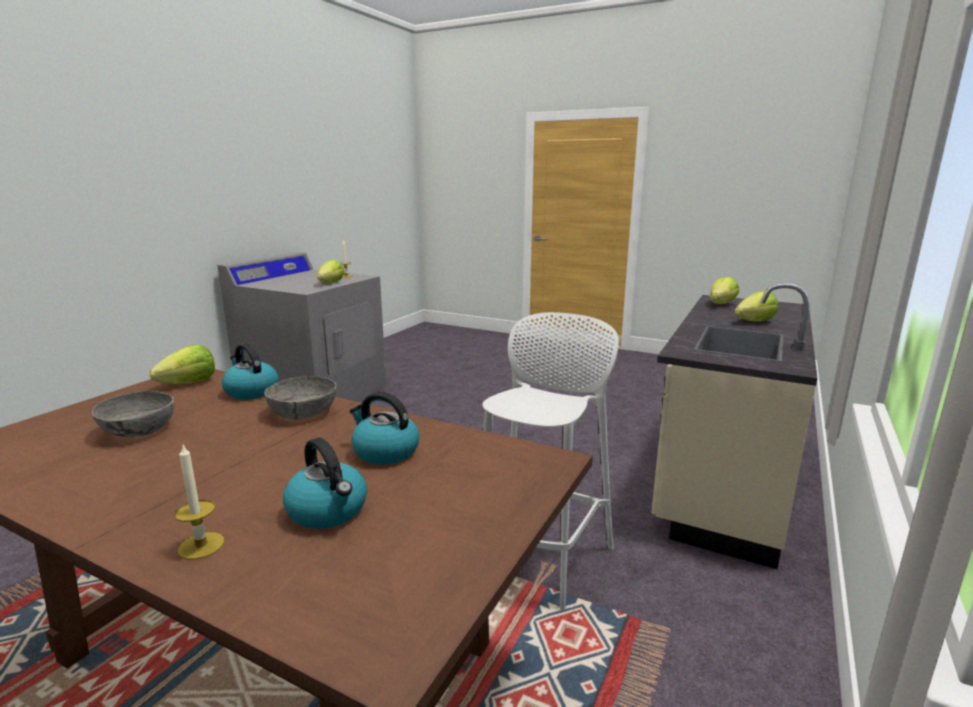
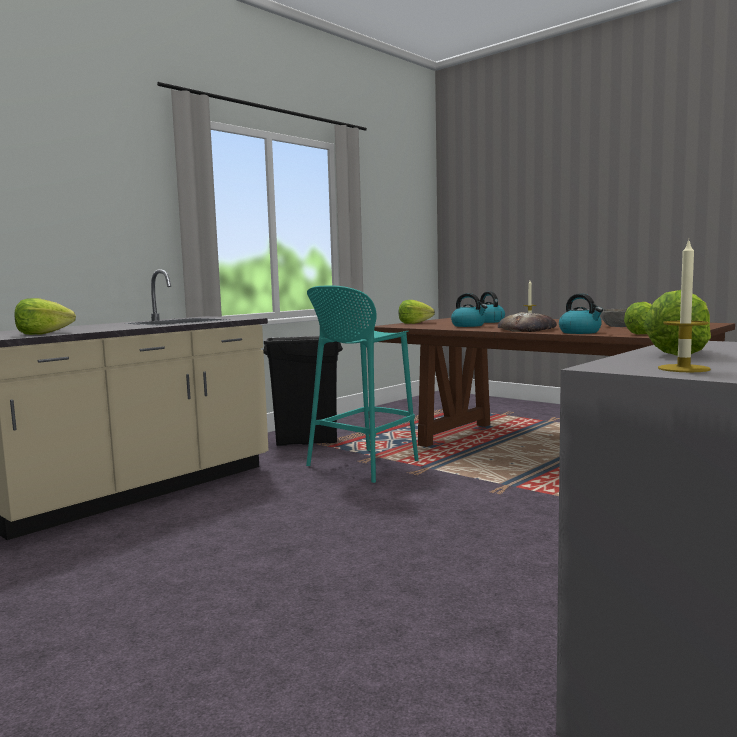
camera: 165 degrees left, 10 degrees down
grey bowl [264,376,337,420] -> bread [498,312,557,332]
white stool [482,312,619,610] -> turquoise stool [306,285,419,483]
lettuce [735,291,778,321] -> lettuce moved to [399,300,435,324]
none -> black trash can [263,336,343,446]

